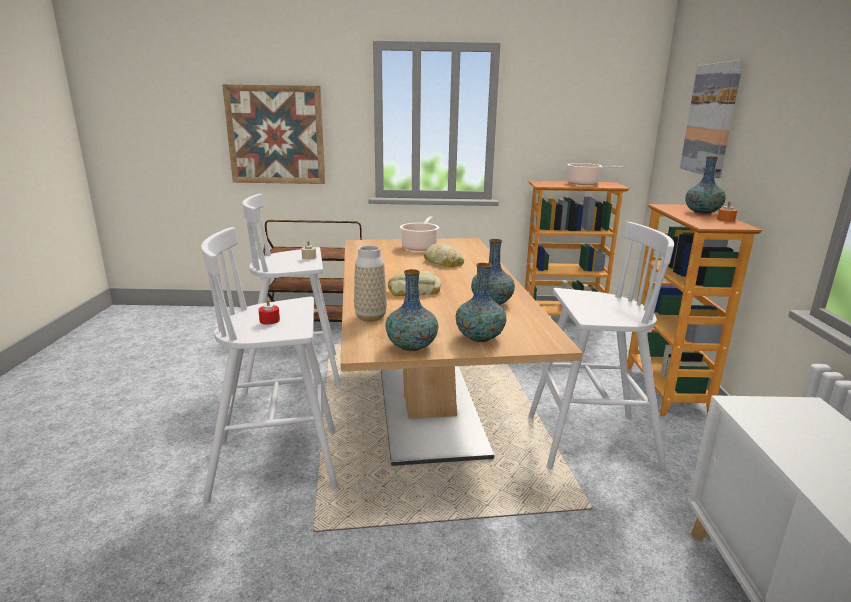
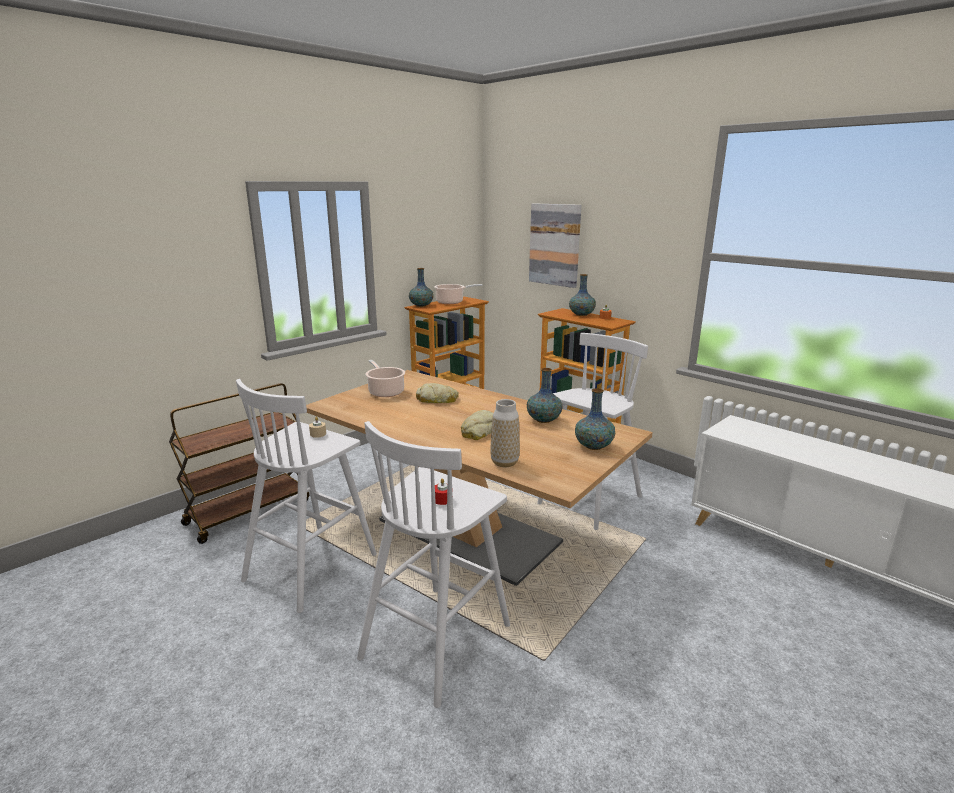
camera: 45 degrees left, 0 degrees up
picture [222,84,325,184] -> none
vase [385,269,438,351] -> vase moved to [409,268,434,307]

